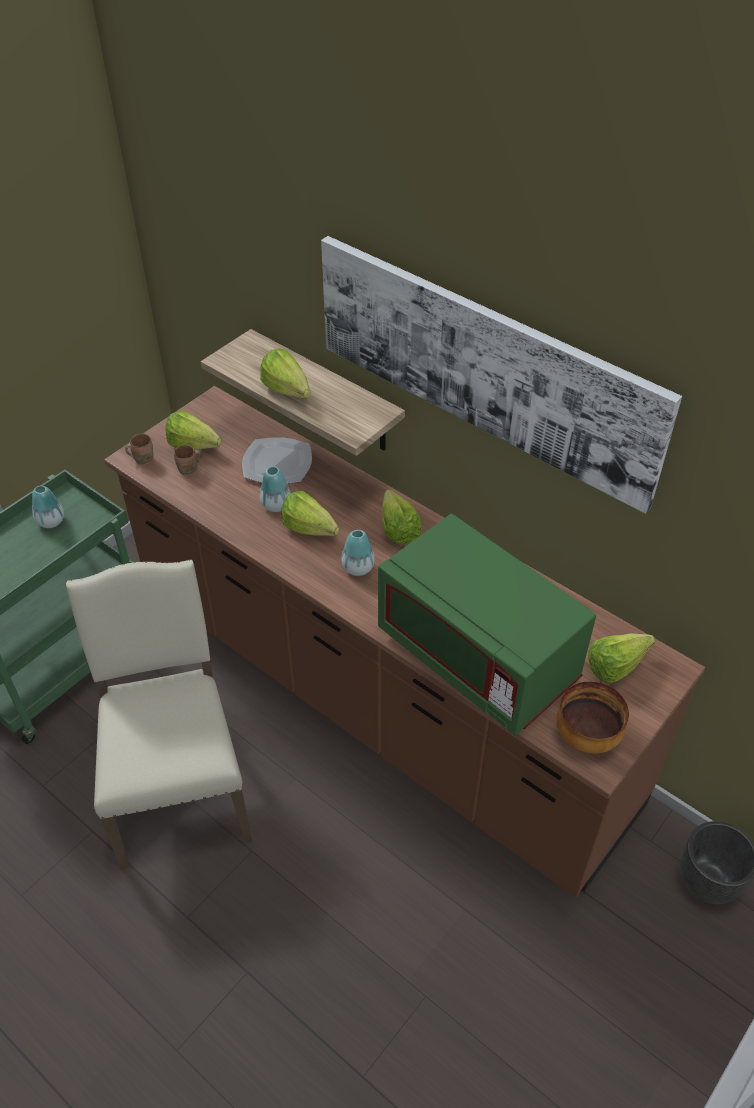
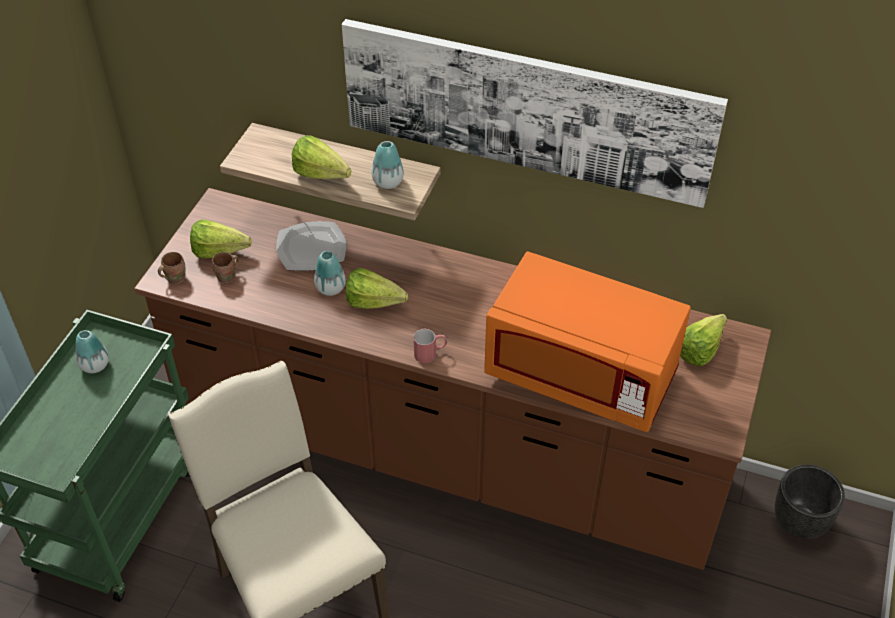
camera: 20 degrees left, 0 degrees up
vase [341,530,375,576] -> vase moved to [371,141,404,189]
green microwave [378,514,596,735] -> orange microwave [484,251,691,432]
lettuce [382,489,422,545] -> none
bowl [557,682,629,753] -> none
none -> red mug [413,329,447,363]

